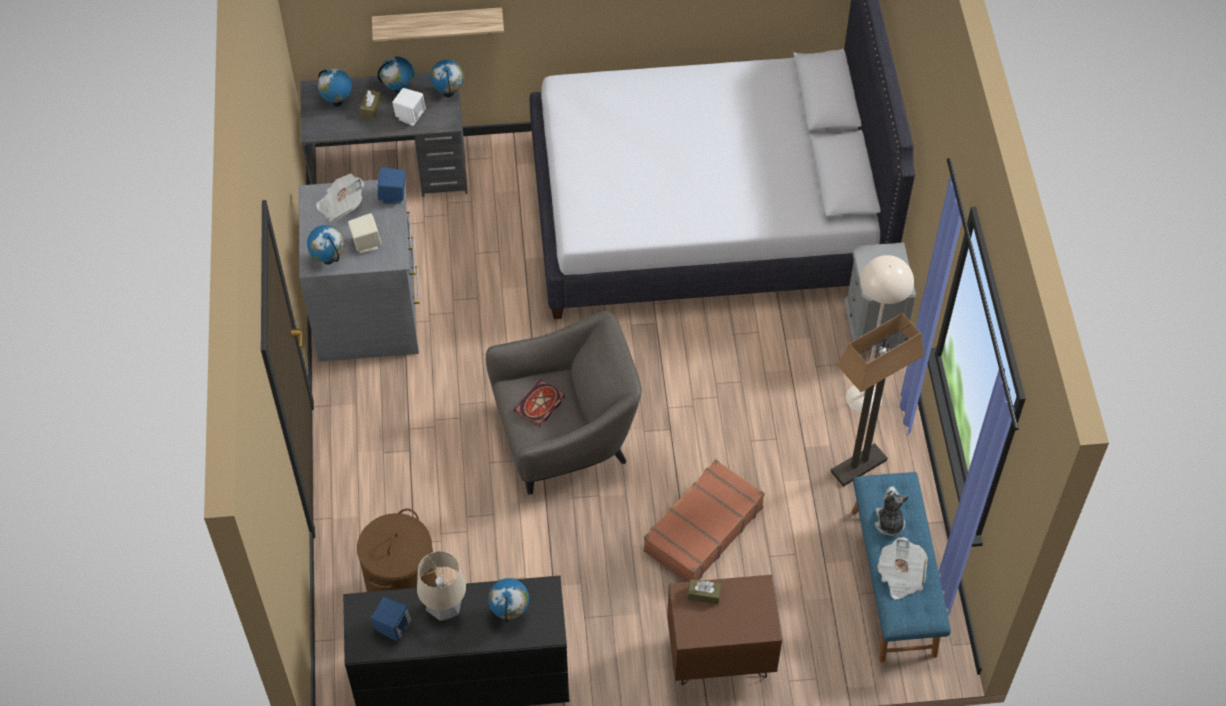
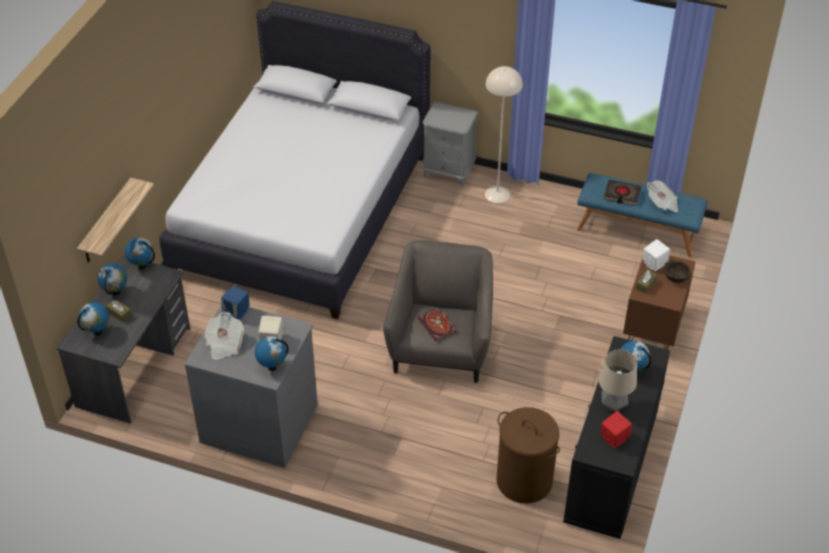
camera: 65 degrees left, 10 degrees down
blue speaker [371,597,412,641] -> red speaker [601,411,632,448]
white speaker [392,88,426,126] -> white speaker moved to [643,239,670,271]
brown suitcase [643,459,765,582] -> none
floor lamp [831,313,924,487] -> none
plush toy [875,486,909,538] -> black book [604,179,641,206]
none -> brown bowl [665,260,691,283]

